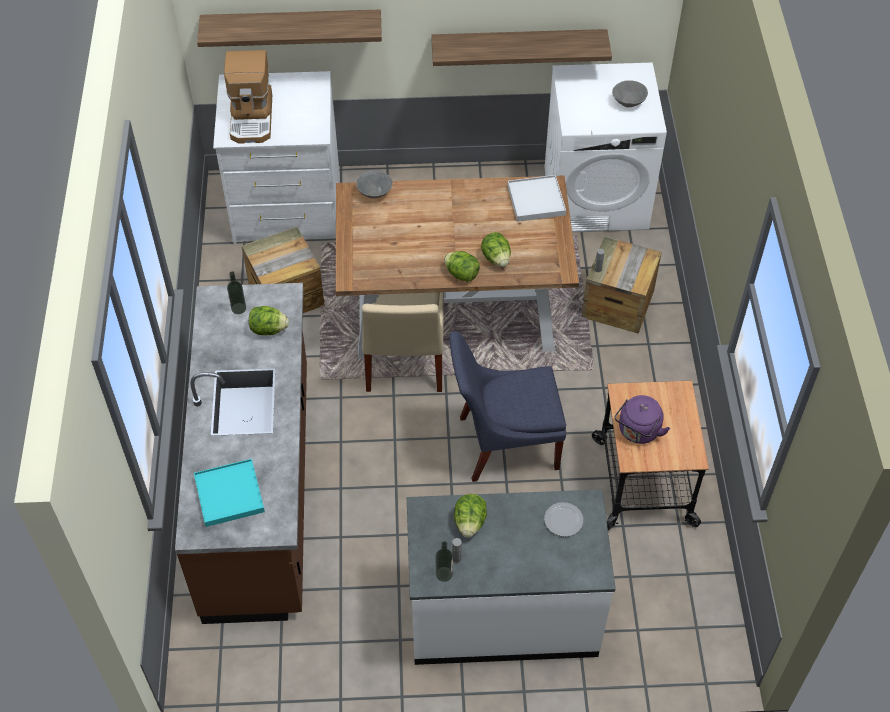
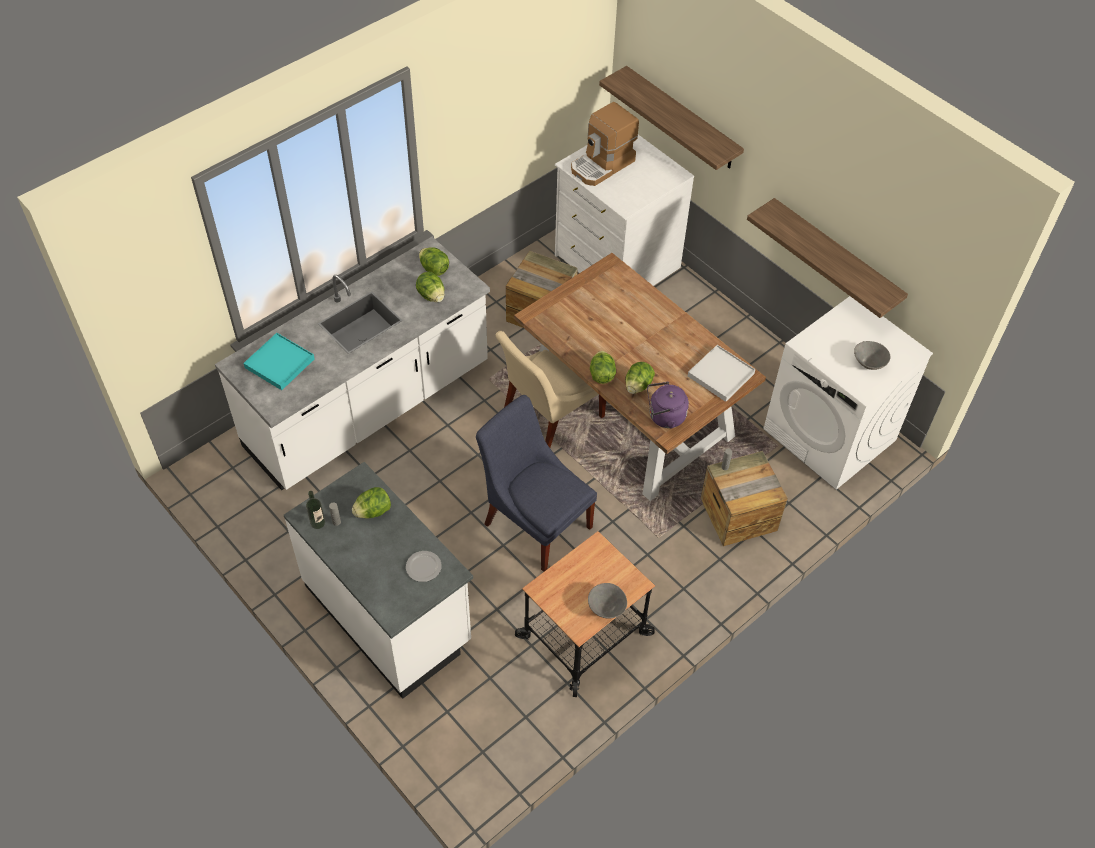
camera: 50 degrees right, 0 degrees up
brown counter [175,283,307,624] -> white counter [215,237,490,490]
bottle [227,271,246,314] -> lettuce [419,247,449,276]
grey bowl [356,171,393,199] -> grey bowl moved to [588,583,627,618]
purple kettle [614,395,670,444] -> purple kettle moved to [647,382,689,428]

